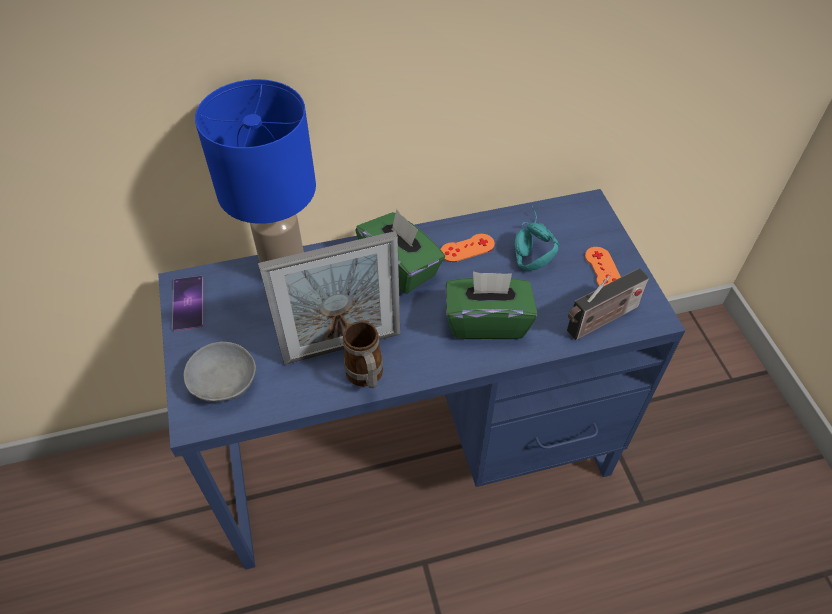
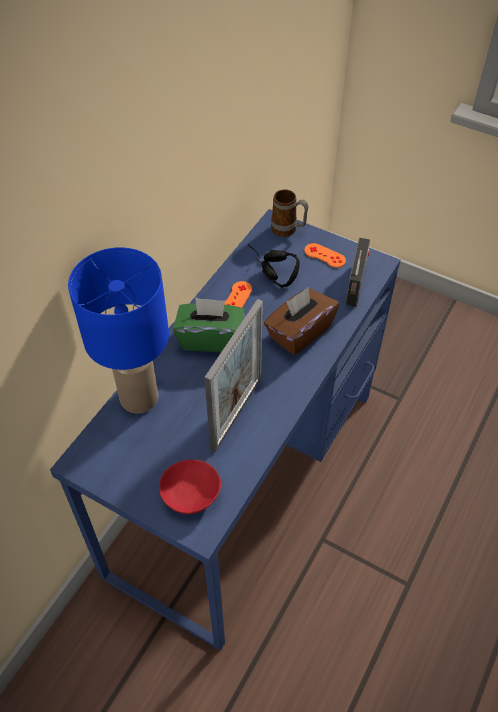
camera: 45 degrees left, 0 degrees up
phone [172,276,203,331] -> none
grey bowl [184,342,256,403] -> red bowl [159,459,221,514]
mug [343,321,383,388] -> mug moved to [271,190,309,237]
green tissue box [446,271,537,339] -> brown tissue box [264,287,339,355]
turquoise headphones [515,206,560,271] -> black headphones [248,245,300,288]

